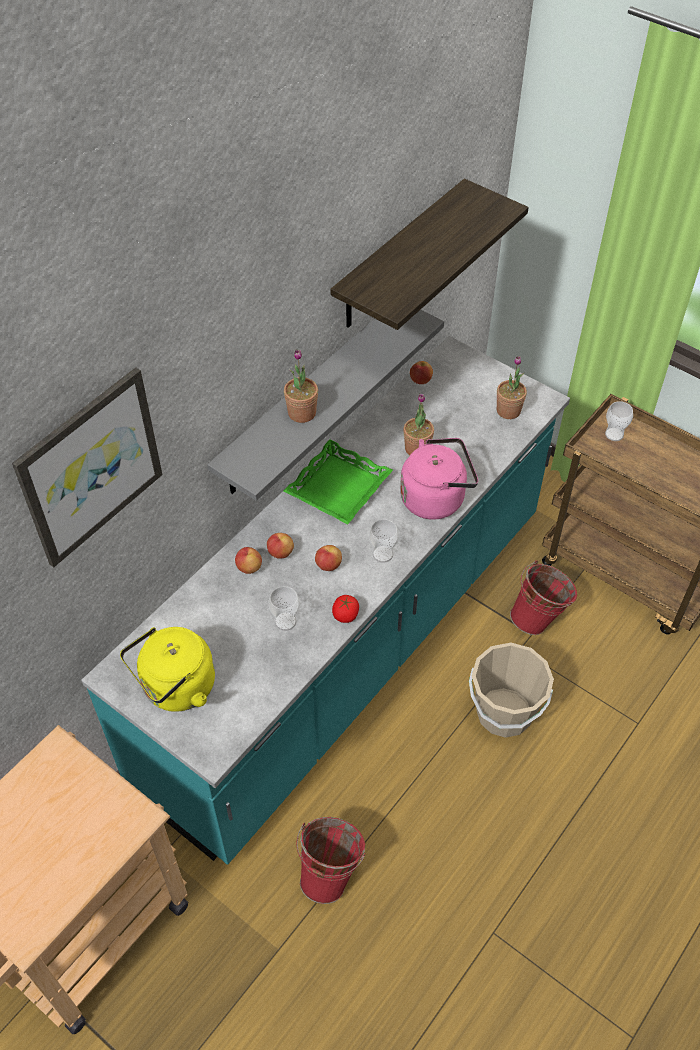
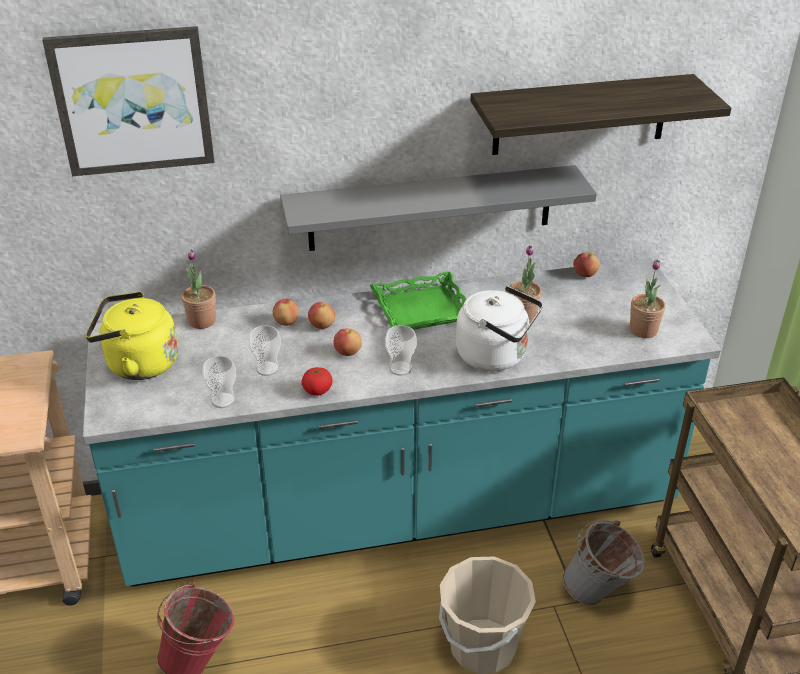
camera: 40 degrees right, 15 degrees down
potted plant [284,349,318,423] -> potted plant moved to [182,250,216,329]
pink kettle [400,438,478,520] -> white kettle [456,286,543,371]
red bucket [510,561,577,635] -> grey bucket [563,520,645,605]
cup [605,401,633,441] -> cup moved to [202,356,236,408]

